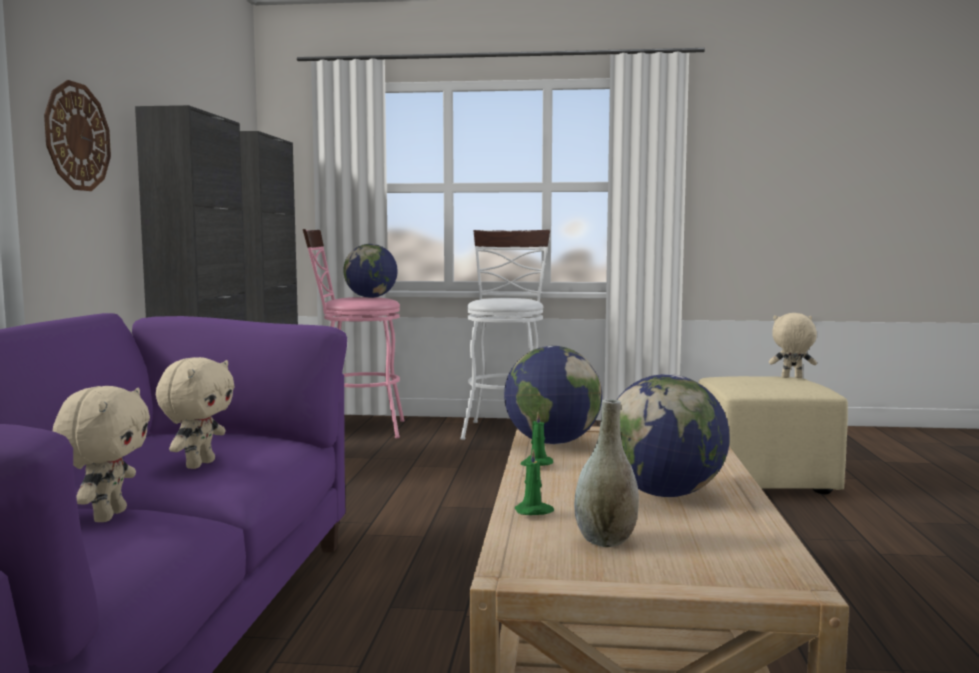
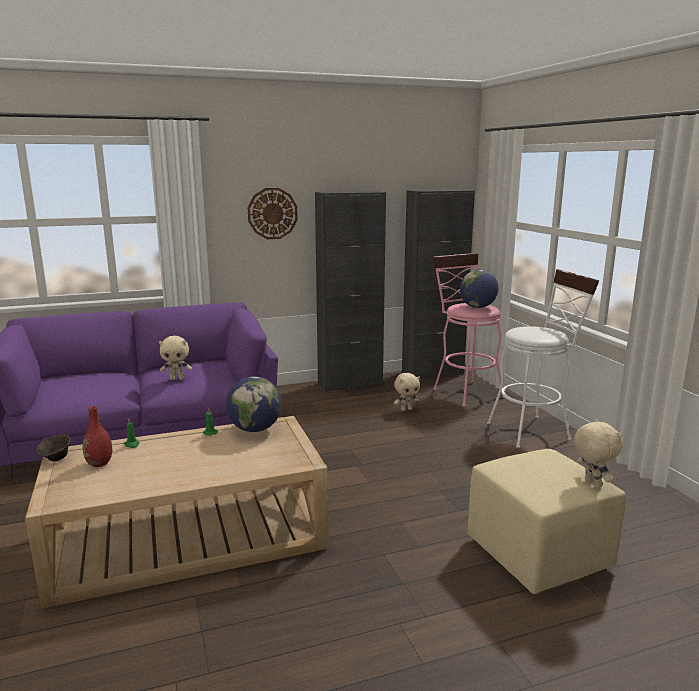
camera: 65 degrees right, 10 degrees up
beige plush toy [53,386,150,522] -> beige plush toy moved to [394,373,420,411]
grey vase [574,399,639,547] -> red vase [83,406,112,467]
globe [617,374,730,497] -> none
none -> brown bowl [36,434,71,462]

